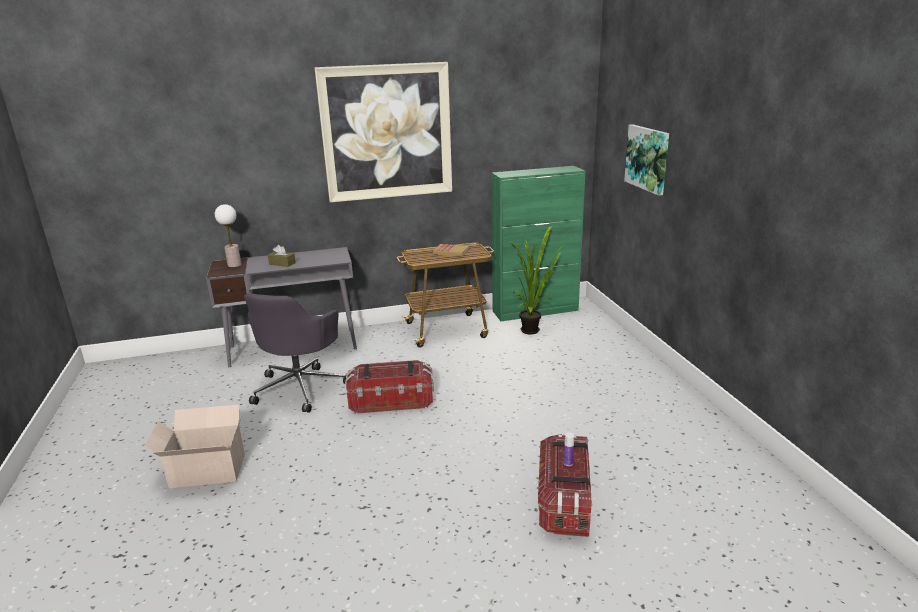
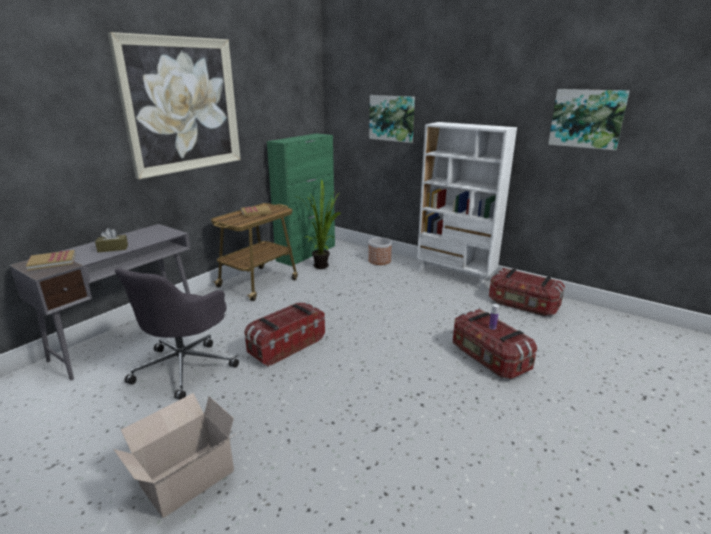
camera: 40 degrees left, 0 degrees up
table lamp [215,204,241,267] -> book [26,250,75,271]
grey office chair [244,293,346,413] -> grey office chair turned 45 degrees clockwise [115,268,239,400]
none -> planter [368,237,392,265]
none -> white bookcase [417,122,517,291]
none -> storage box [489,268,565,316]
none -> picture [548,89,629,150]

